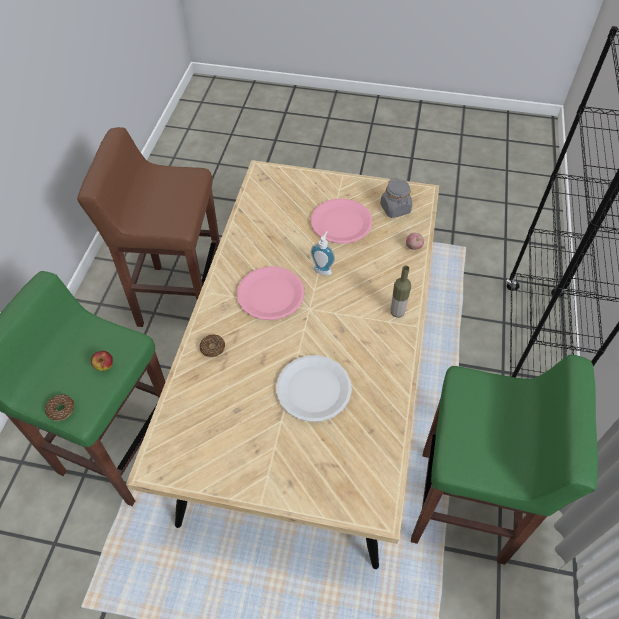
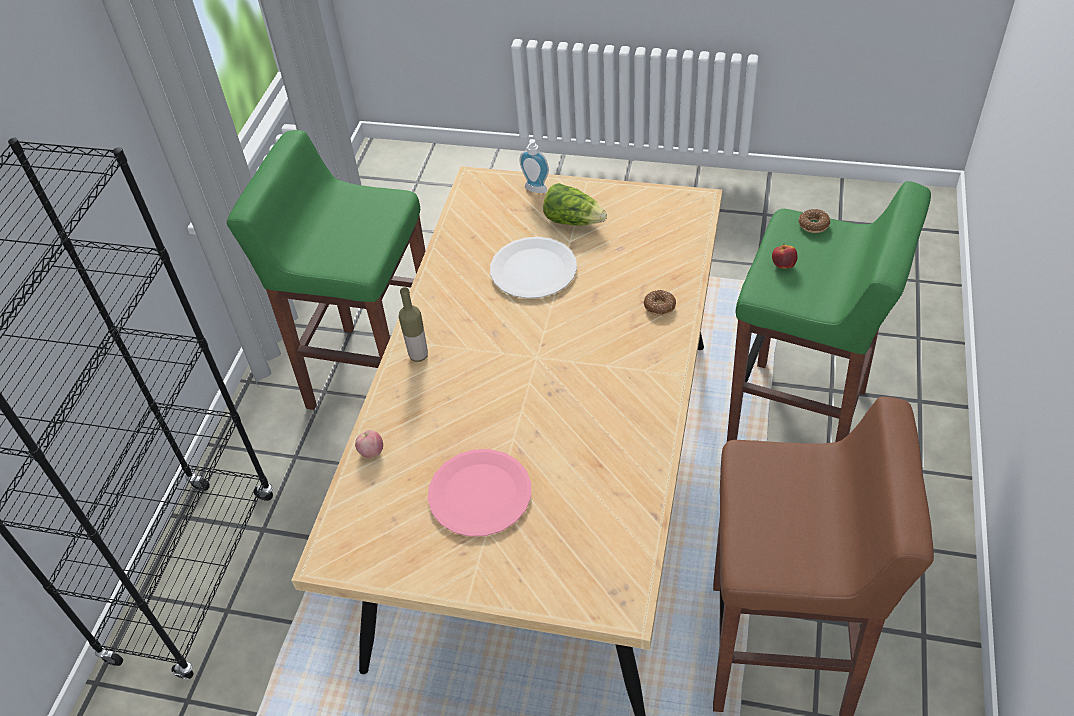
camera: 175 degrees left, 5 degrees down
pink plate [237,266,305,320] -> none
soap dispenser [311,231,335,276] -> soap dispenser moved to [519,139,549,193]
grey jar [380,178,412,218] -> none
none -> lettuce [543,183,607,226]

